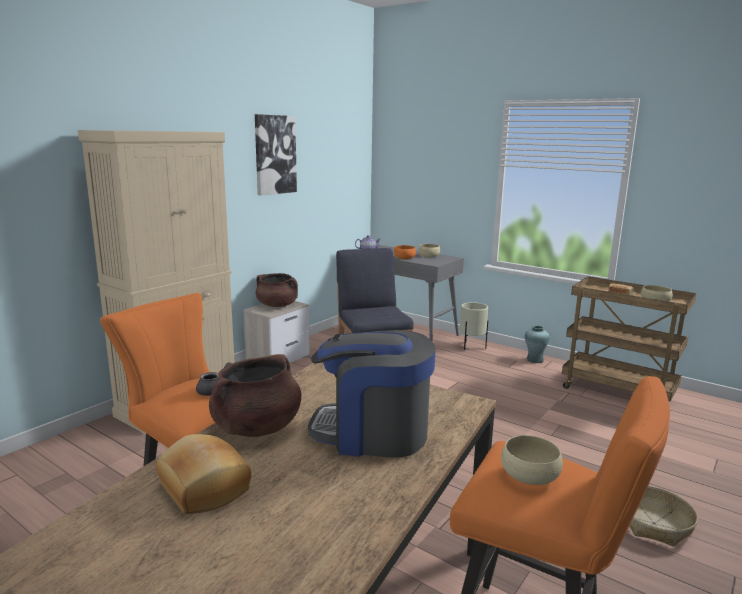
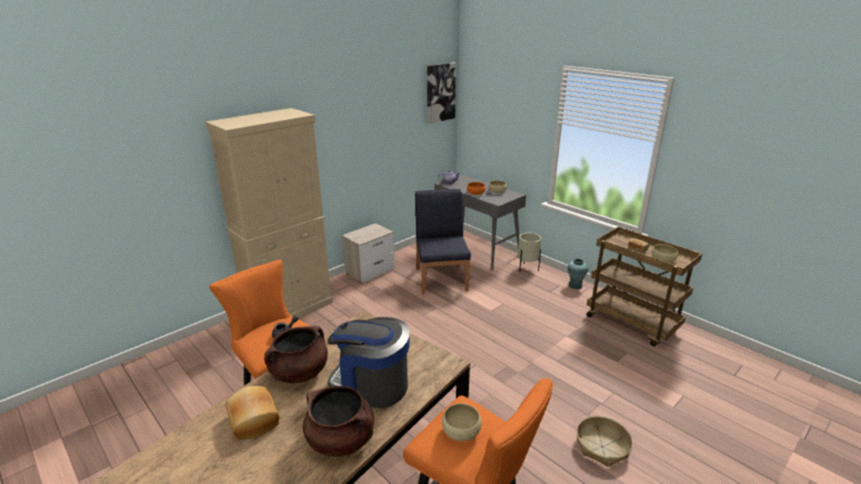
camera: 10 degrees right, 10 degrees up
picture [255,114,297,196] -> picture moved to [427,63,456,124]
brown cooking pot [256,273,298,307] -> brown cooking pot moved to [303,386,374,457]

